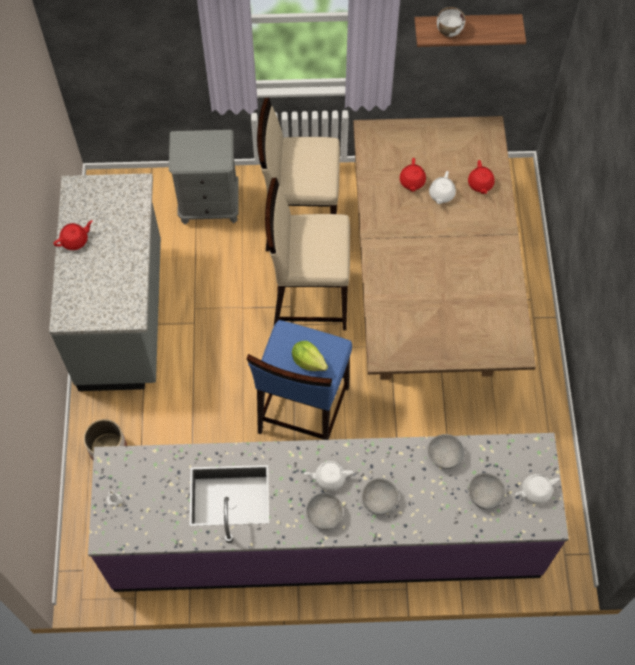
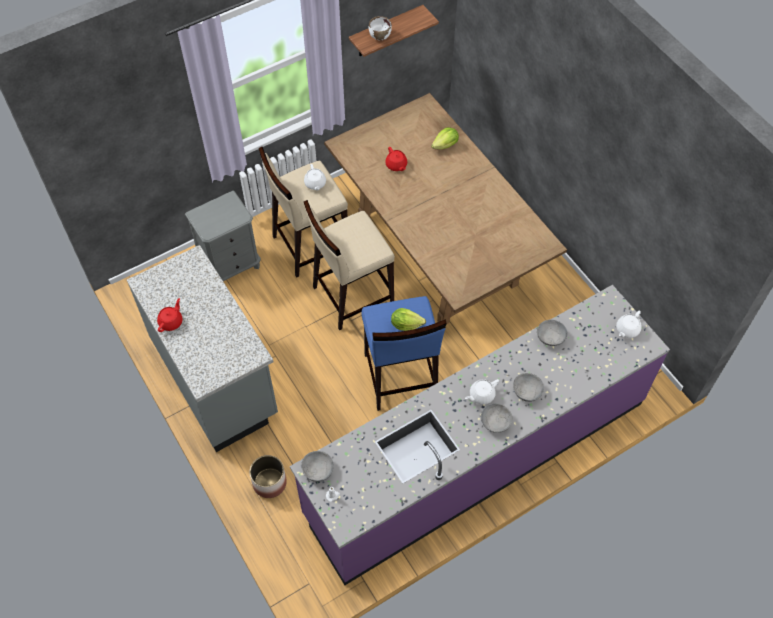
camera: 30 degrees left, 5 degrees down
white teapot [429,171,456,204] -> white teapot moved to [304,164,326,191]
red teapot [468,160,495,194] -> lettuce [431,127,459,150]
grey bowl [469,473,505,509] -> grey bowl moved to [301,451,334,482]

